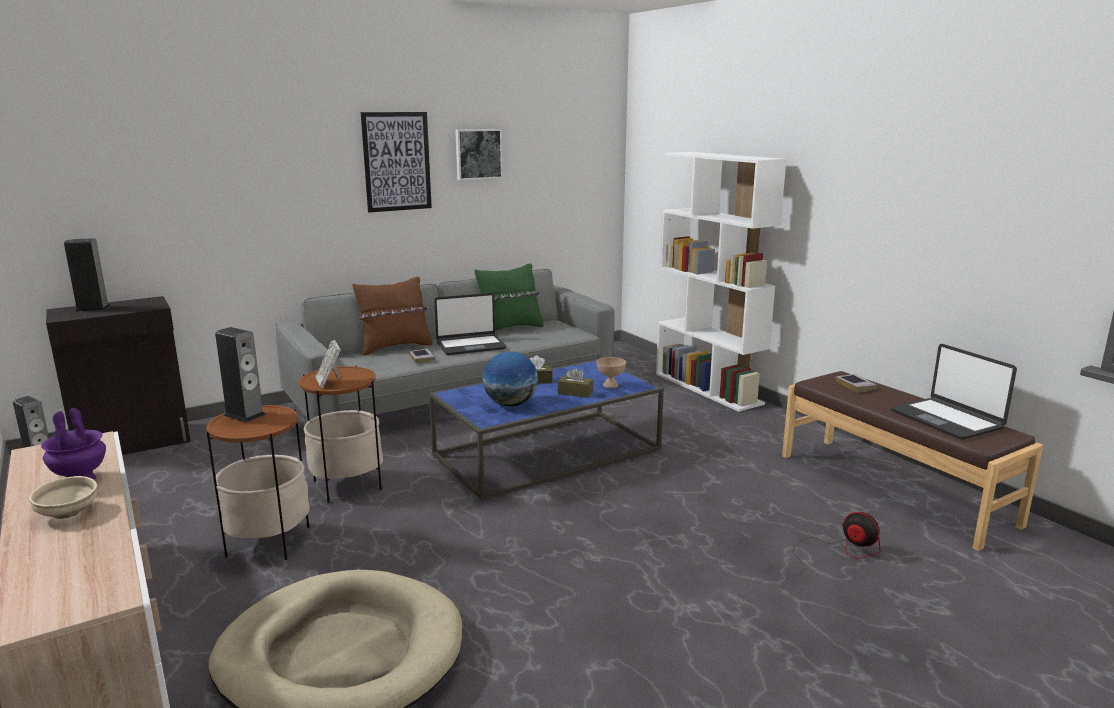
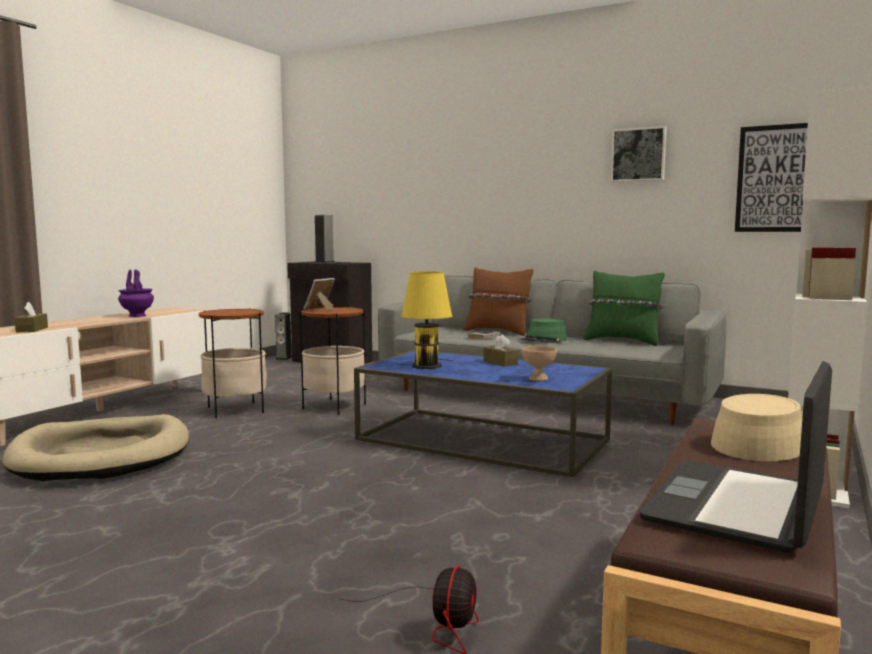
camera: 60 degrees right, 10 degrees down
beige bowl [29,476,97,519] -> none
speaker [215,327,266,423] -> none
picture [361,112,432,213] -> picture moved to [735,123,808,232]
laptop [434,293,507,355] -> green hat [520,319,567,343]
globe [483,351,538,407] -> yellow table lamp [401,271,455,369]
brown tissue box [558,367,593,398] -> brown tissue box moved to [15,302,48,332]
book [836,374,877,393] -> beige hat [711,394,802,461]

